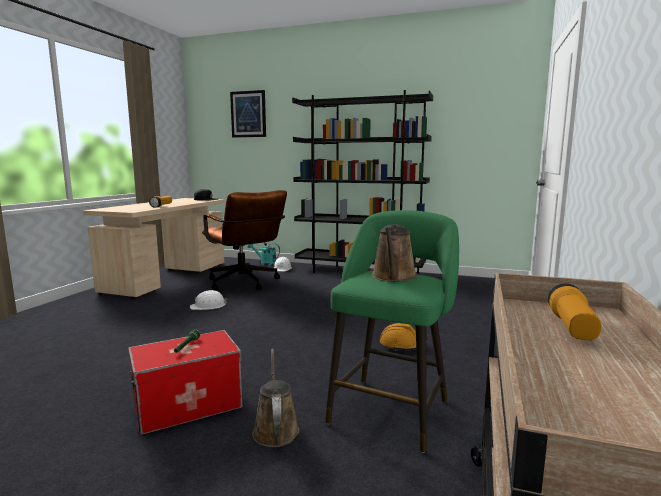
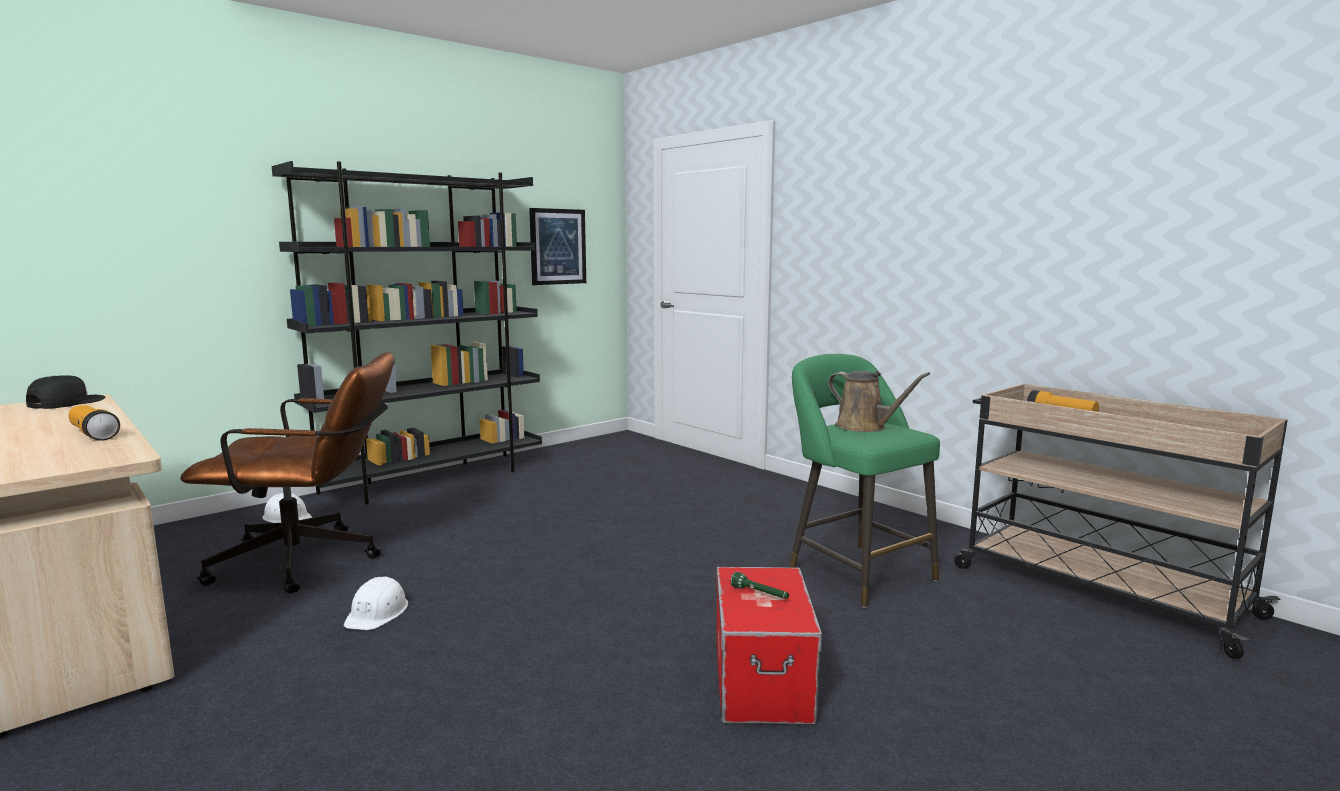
camera: 60 degrees left, 0 degrees up
picture [230,90,266,138] -> picture moved to [529,208,586,285]
turquoise watering can [248,244,280,266] -> none
brown watering can [252,349,299,447] -> none
orange hard hat [380,323,428,351] -> none

